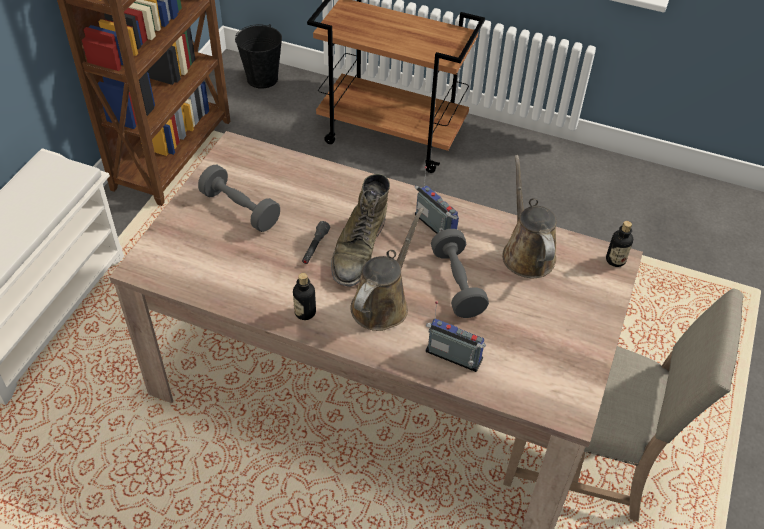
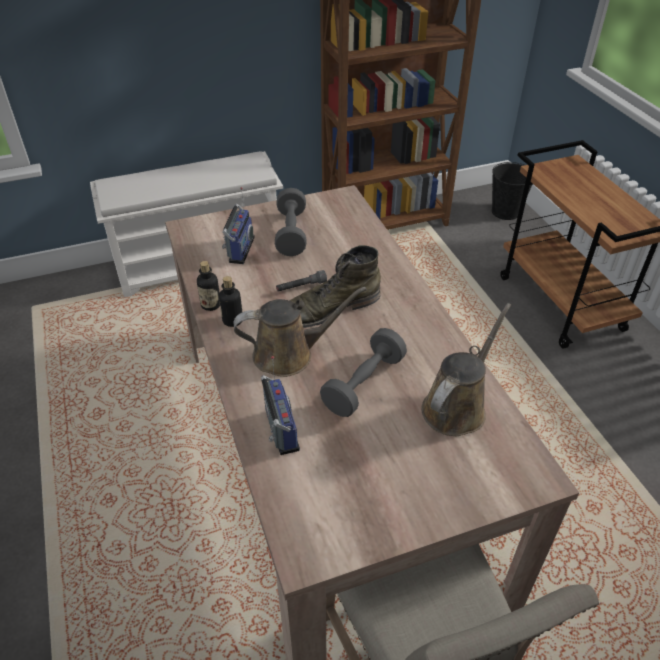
camera: 50 degrees right, 5 degrees down
radio [414,166,459,234] -> radio moved to [222,187,255,264]
bottle [606,221,633,267] -> bottle moved to [197,261,220,311]

